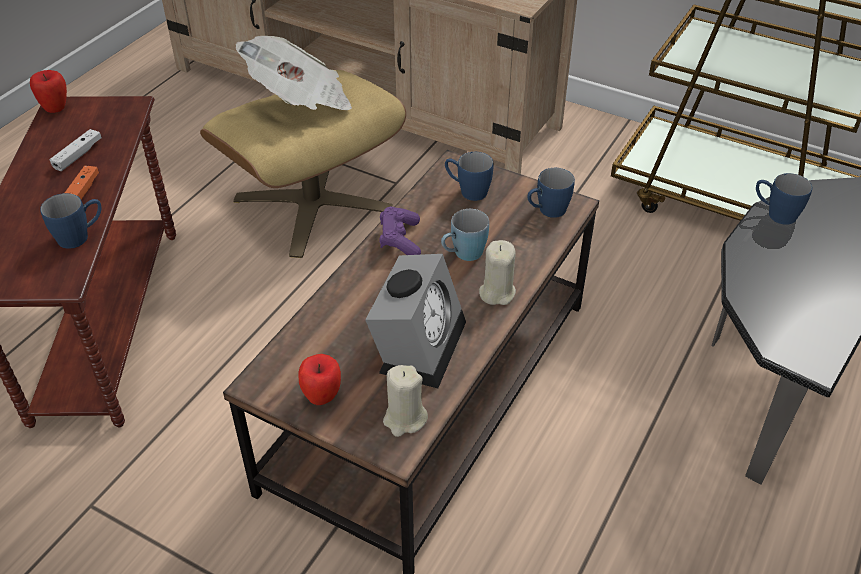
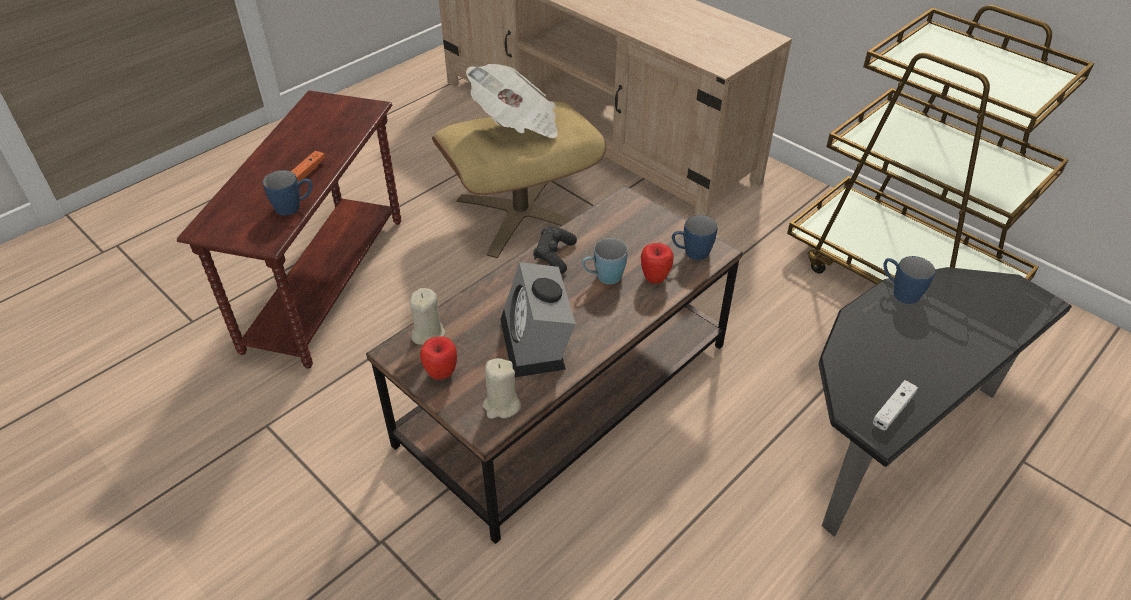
camera: 15 degrees right, 0 degrees up
apple [30,70,67,113] -> apple moved to [641,243,674,284]
white game controller [50,129,102,171] -> white game controller moved to [873,380,918,430]
alarm clock [365,254,466,388] -> alarm clock turned 135 degrees clockwise [500,262,576,377]
purple game controller [379,207,421,255] -> black game controller [533,226,577,274]
blue mug [445,152,494,201] -> none
beige candle [479,240,516,305] -> beige candle moved to [410,288,445,345]

